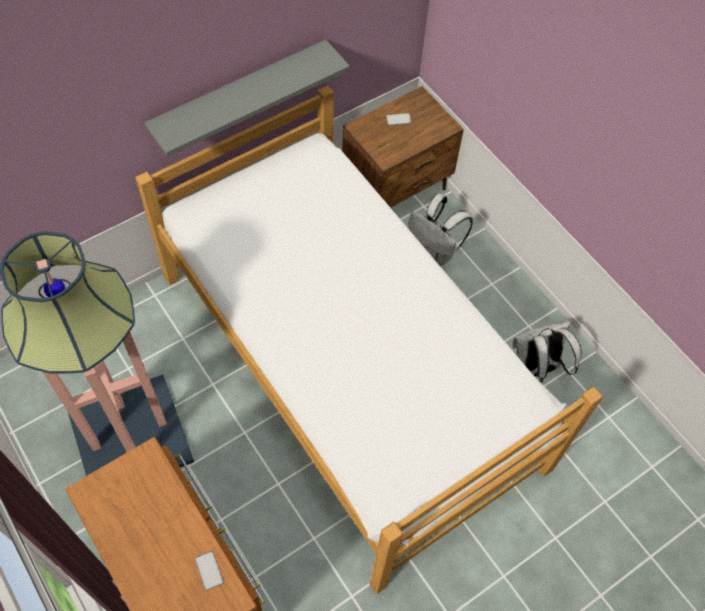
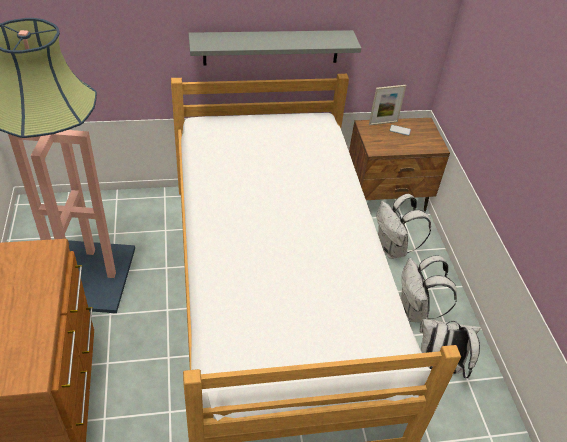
camera: 25 degrees right, 15 degrees down
phone [195,551,224,590] -> none
none -> picture frame [369,85,406,125]
none -> white backpack [401,255,457,322]

